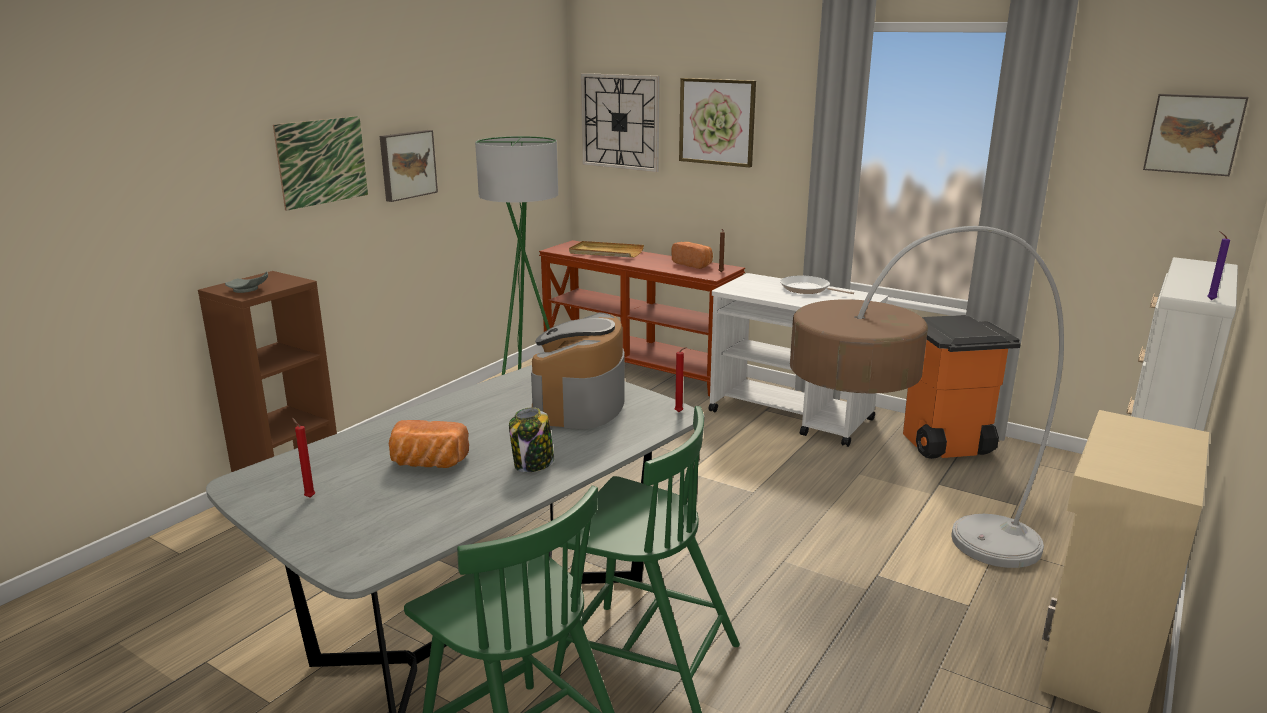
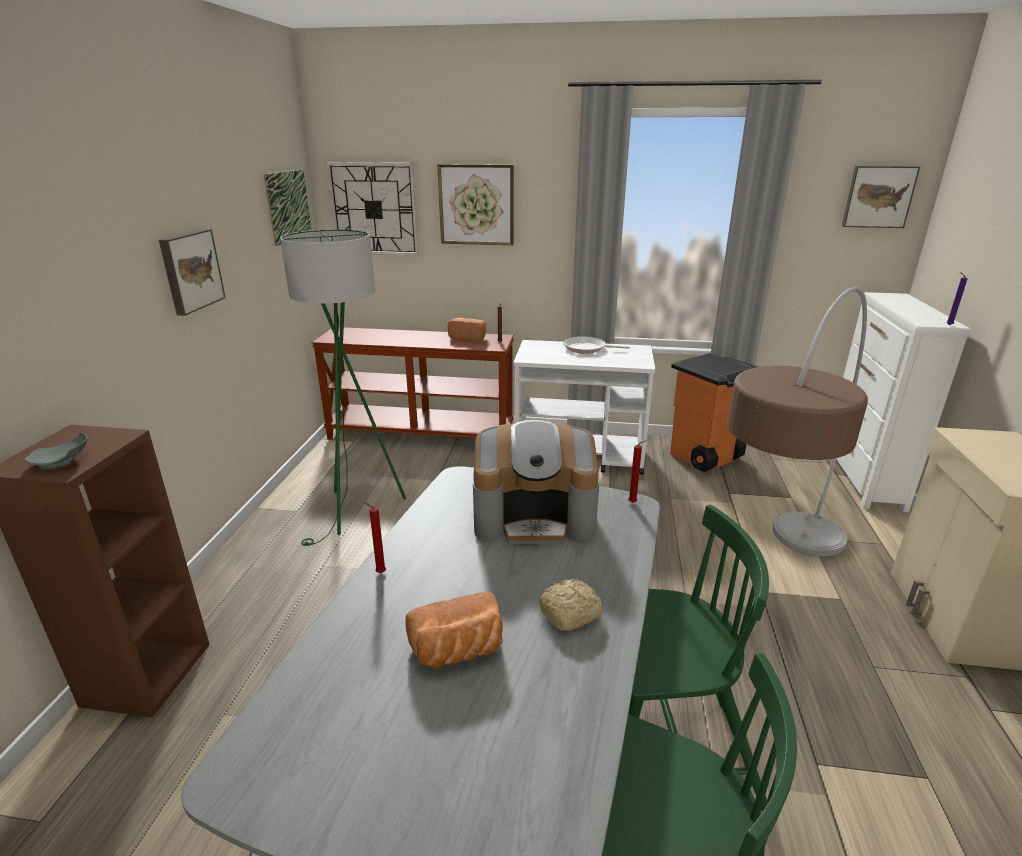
camera: 25 degrees left, 5 degrees up
picture [273,116,368,211] -> picture moved to [263,169,312,246]
red candle [292,418,315,498] -> red candle moved to [364,502,386,573]
jar [509,407,554,472] -> bread [538,579,603,631]
coffee machine [531,312,625,429] -> coffee machine turned 75 degrees counterclockwise [473,420,599,544]
beige tray [569,241,644,258] -> none

